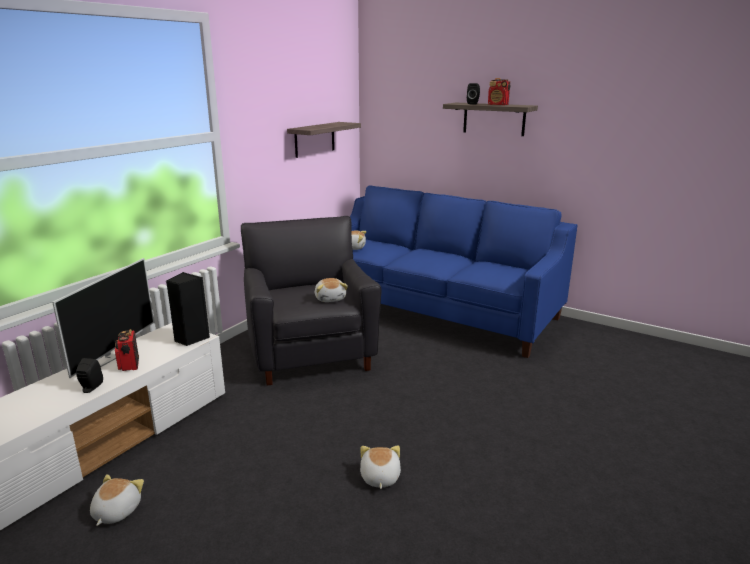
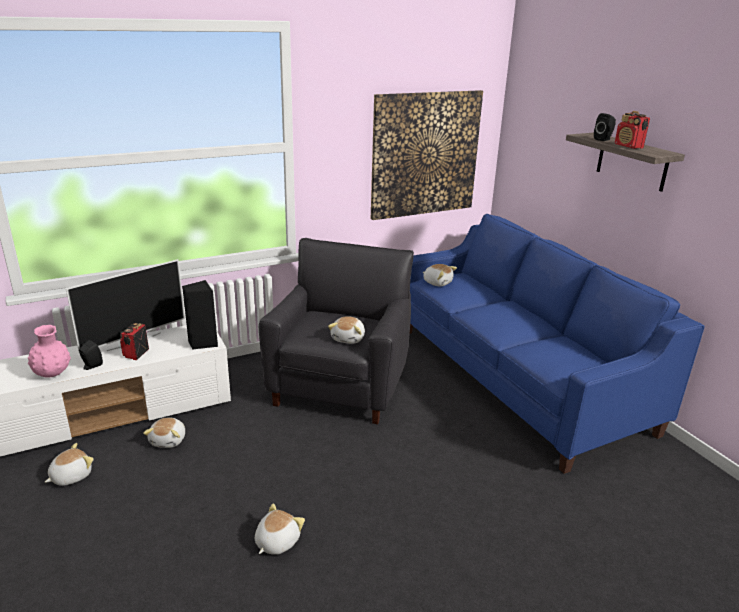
camera: 30 degrees right, 5 degrees up
shelf [287,122,361,158] -> picture [371,90,483,220]
none -> pink vase [28,325,71,378]
none -> plush toy [143,417,185,448]

